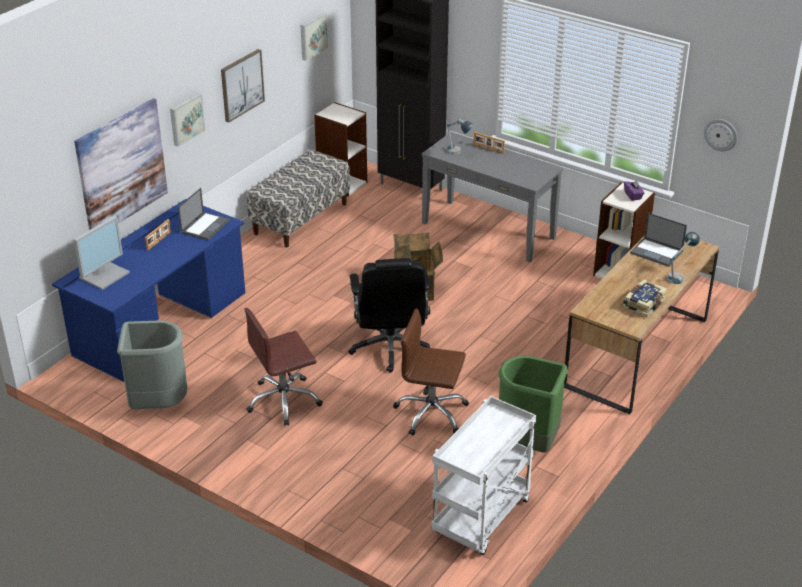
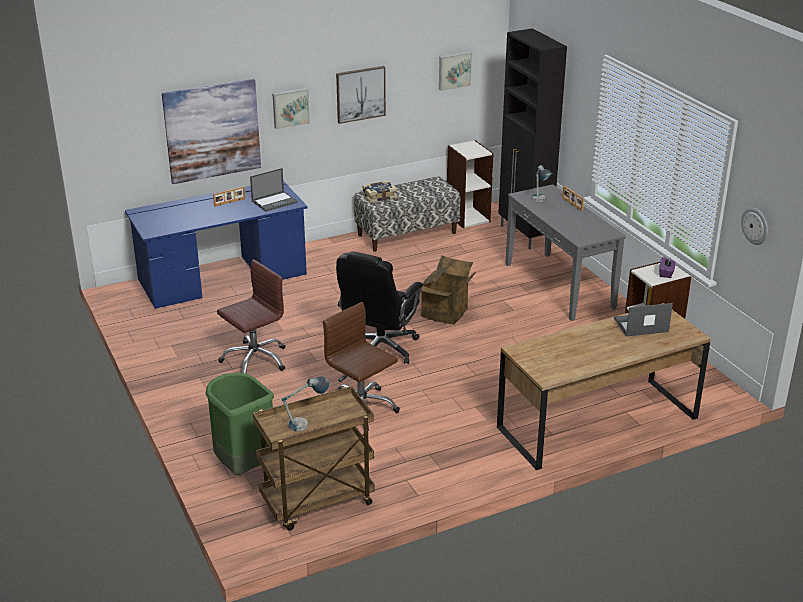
camera: 30 degrees right, 5 degrees down
monitor [74,216,130,290] -> none
grey trash can [117,321,188,409] -> none
brown office chair [244,308,323,426] -> brown office chair turned 135 degrees clockwise [217,259,285,374]
white cart [431,396,536,555] -> brown cart [253,386,375,530]
green trash can [498,356,568,453] -> green trash can moved to [205,373,274,475]
book [623,280,667,318] -> book moved to [362,181,397,203]
laptop [630,213,687,267] -> laptop turned 105 degrees clockwise [614,303,673,336]
table lamp [667,232,700,284] -> table lamp moved to [282,376,329,432]

